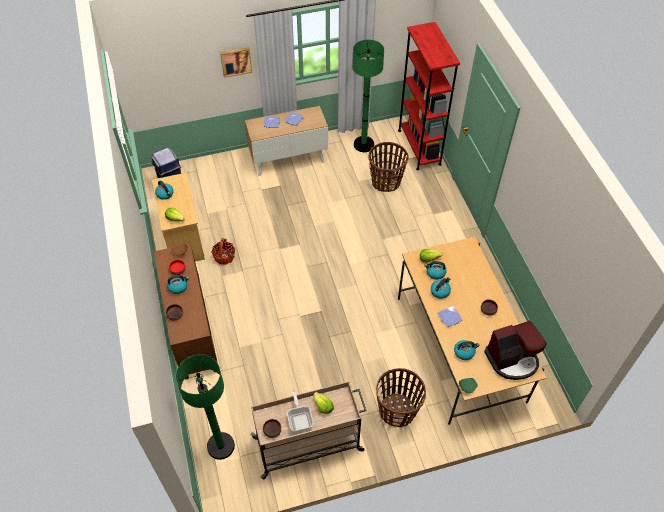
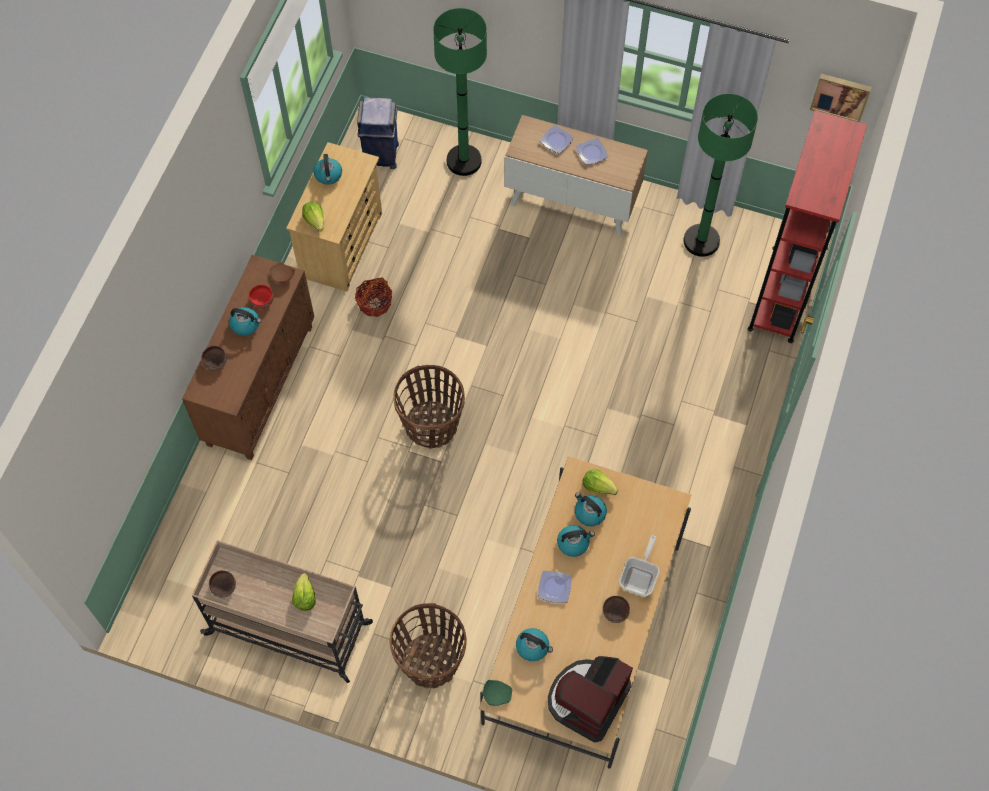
camera: 35 degrees right, 10 degrees up
green floor lamp [176,354,235,460] -> green floor lamp moved to [433,8,487,176]
picture [220,47,252,78] -> picture moved to [810,74,872,122]
frying pan [287,390,313,432] -> frying pan moved to [619,535,659,597]
basket [369,142,409,192] -> basket moved to [393,365,465,449]
coffee machine [484,320,546,380] -> coffee machine turned 105 degrees clockwise [548,656,633,743]

